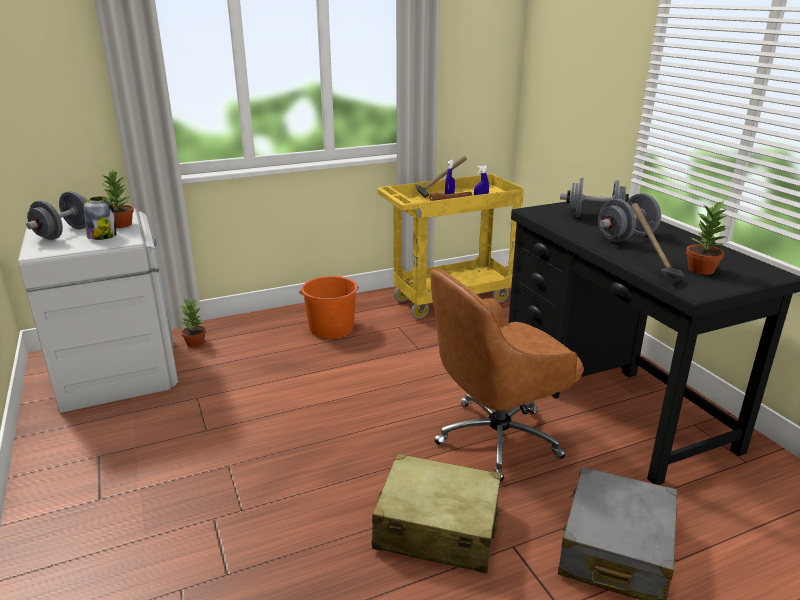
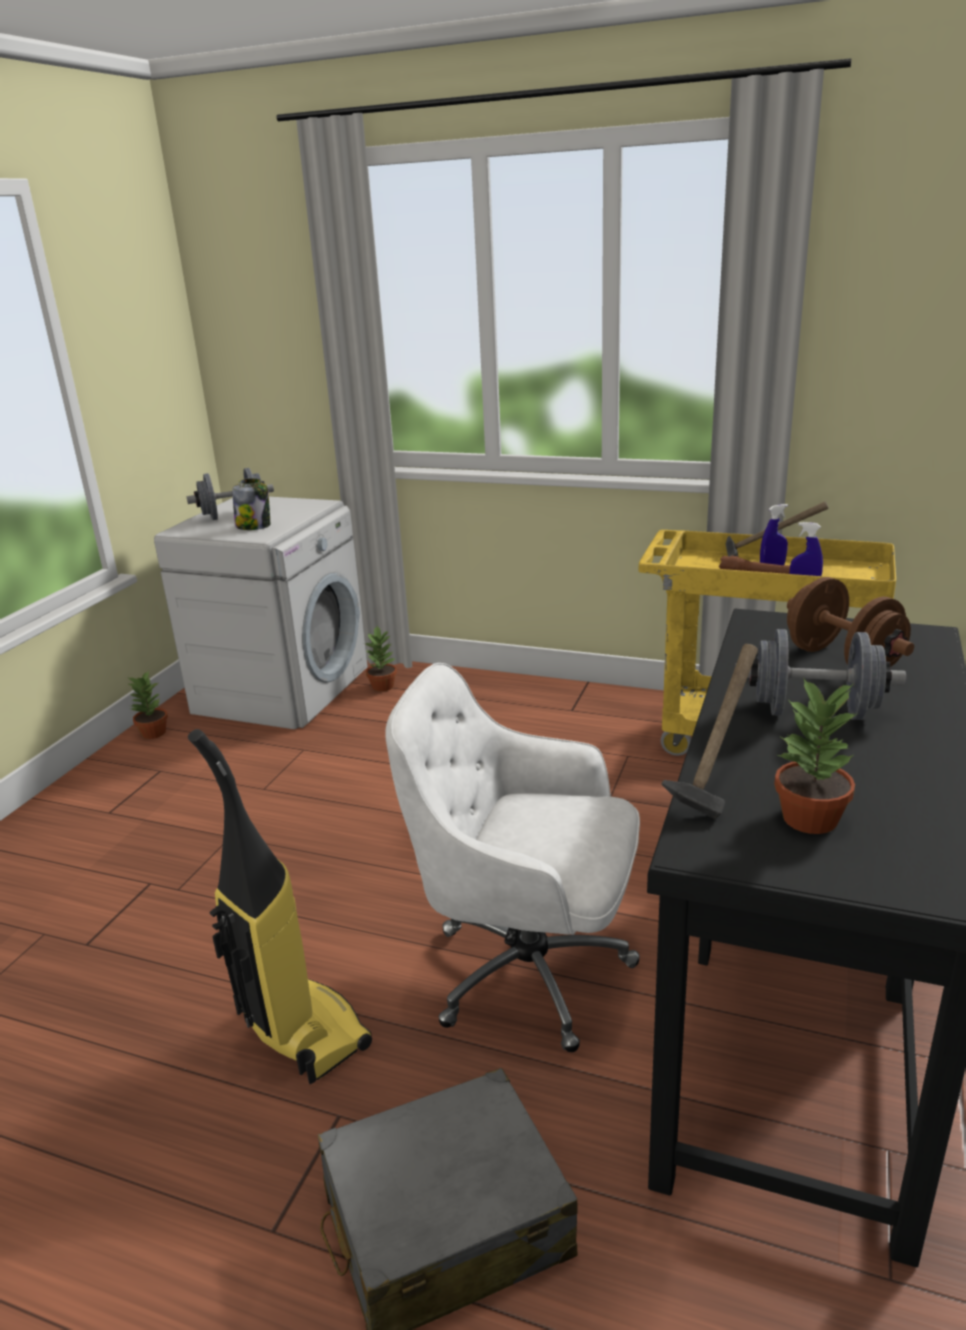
camera: 45 degrees right, 0 degrees up
potted plant [102,170,134,228] -> potted plant moved to [127,671,168,739]
orange bucket [299,276,359,339] -> none
beige suitcase [372,453,501,574] -> vacuum cleaner [188,729,372,1084]
brown office chair [430,268,584,481] -> white office chair [385,663,640,1052]
grey dumbbell [560,178,629,217] -> brown dumbbell [787,577,914,667]

